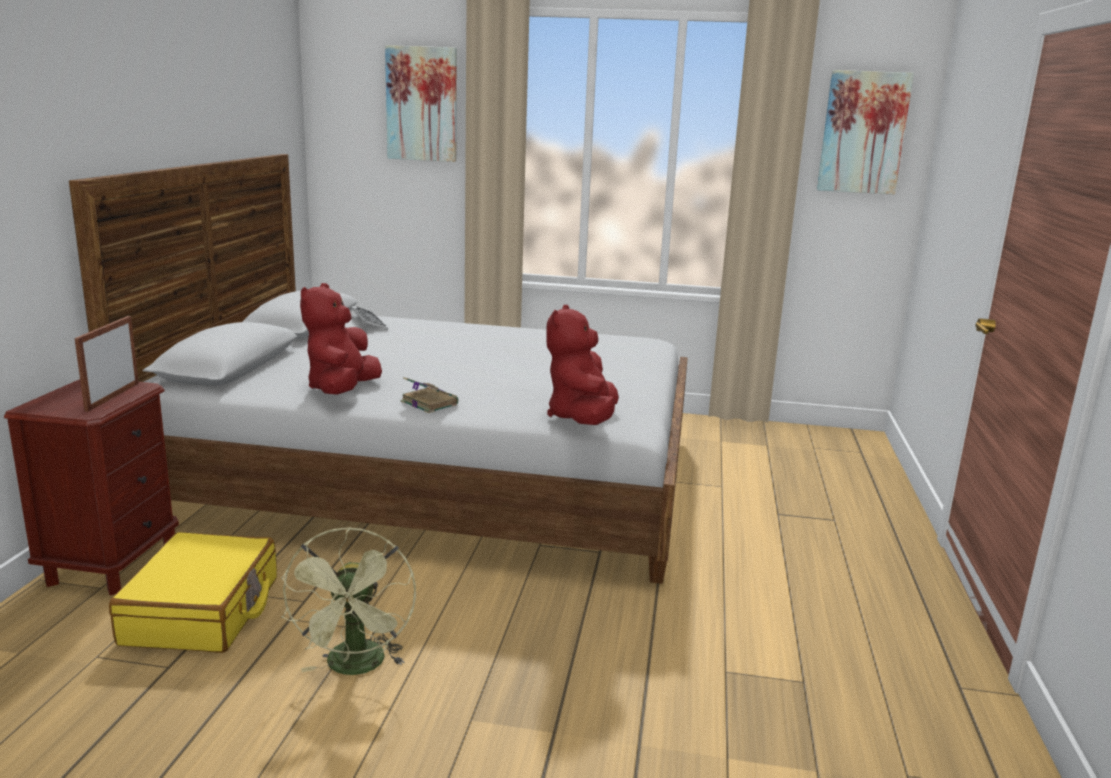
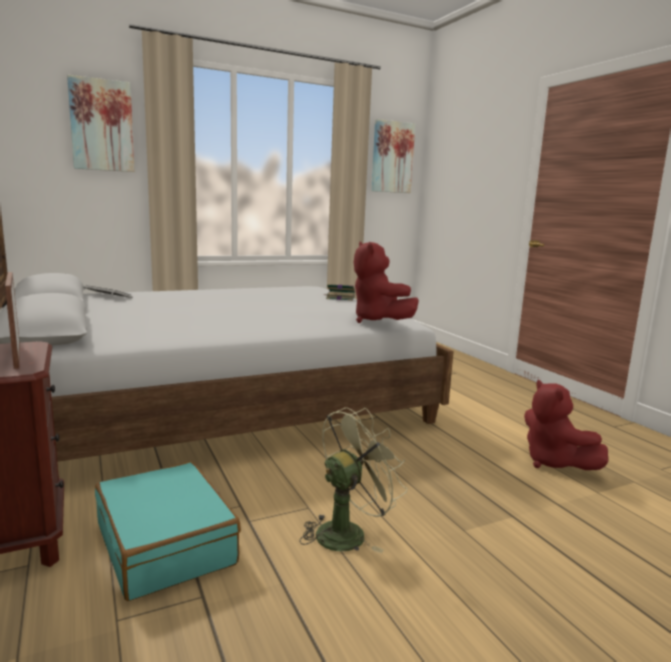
camera: 35 degrees left, 5 degrees down
yellow suitcase [109,532,277,653] -> turquoise suitcase [95,462,241,601]
green fan [281,527,416,675] -> green fan turned 90 degrees counterclockwise [300,407,407,553]
red plush toy [300,283,382,395] -> red plush toy moved to [524,380,608,470]
book [401,377,458,413] -> book moved to [324,284,355,301]

